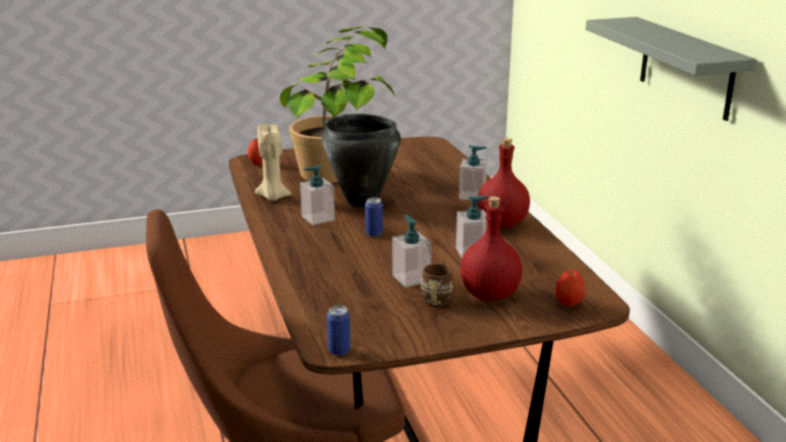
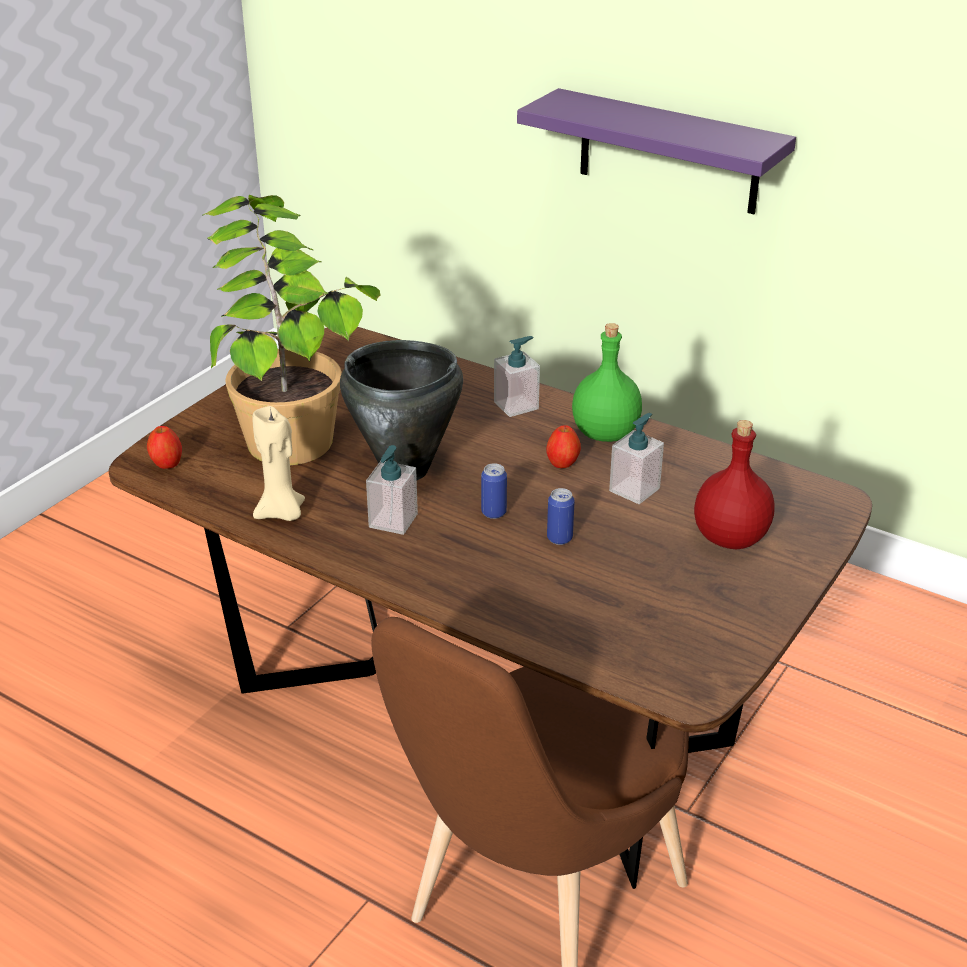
camera: 40 degrees left, 10 degrees up
can [327,305,351,356] -> can moved to [547,488,575,545]
soap dispenser [392,215,432,287] -> none
brown mug [421,262,453,307] -> none
red bottle [477,138,530,228] -> green bottle [572,323,642,442]
apple [555,270,585,306] -> apple moved to [546,425,581,468]
grey shelf [586,17,756,121] -> purple shelf [517,88,796,214]

